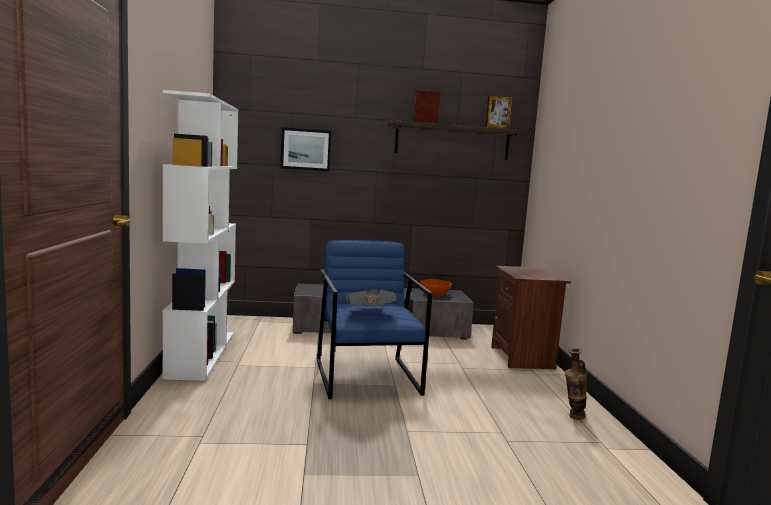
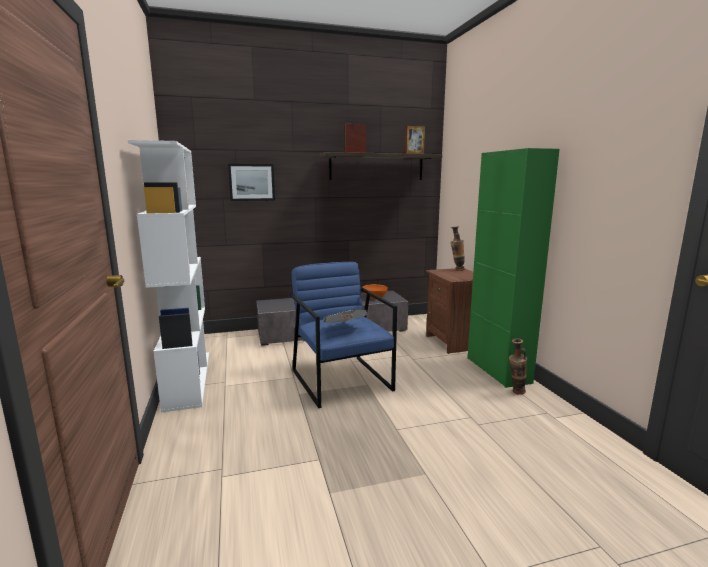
camera: 10 degrees left, 5 degrees up
none -> vase [450,226,465,271]
none -> green cabinet [467,148,560,388]

